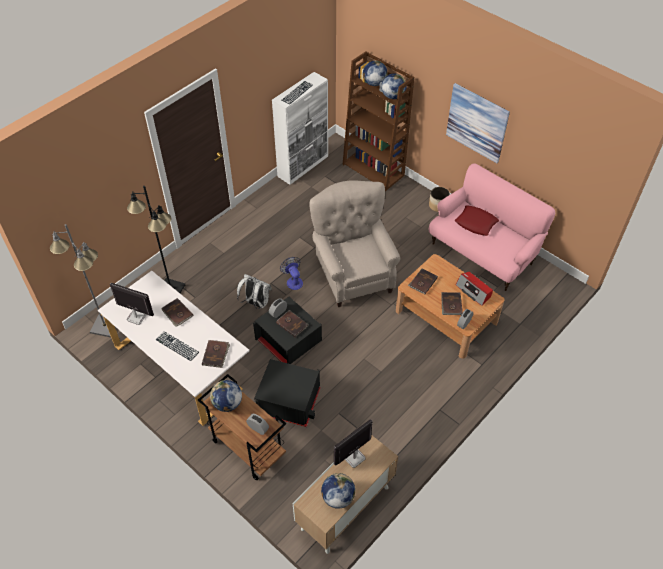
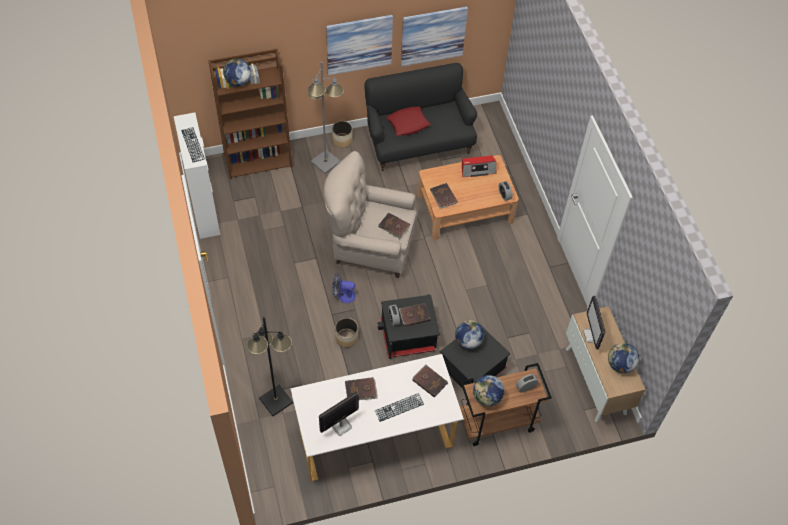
camera: 60 degrees left, 5 degrees up
grey floor lamp [50,224,116,337] -> grey floor lamp moved to [308,61,344,174]
white backpack [237,274,272,309] -> planter [335,318,358,347]
globe [381,73,407,99] -> globe moved to [455,320,484,349]
pink sofa [428,164,555,291] -> black sofa [364,63,477,171]
brown book [441,292,463,315] -> brown book moved to [378,212,410,239]
none -> picture [401,6,468,66]

